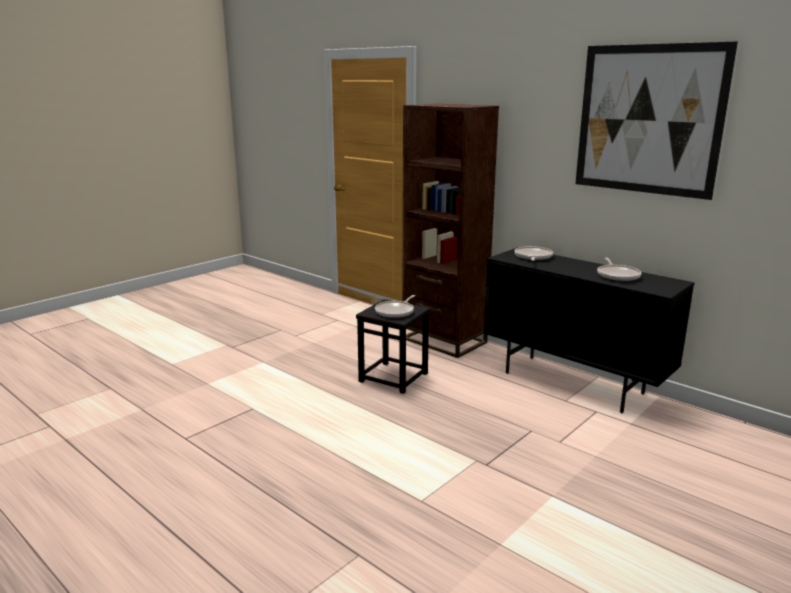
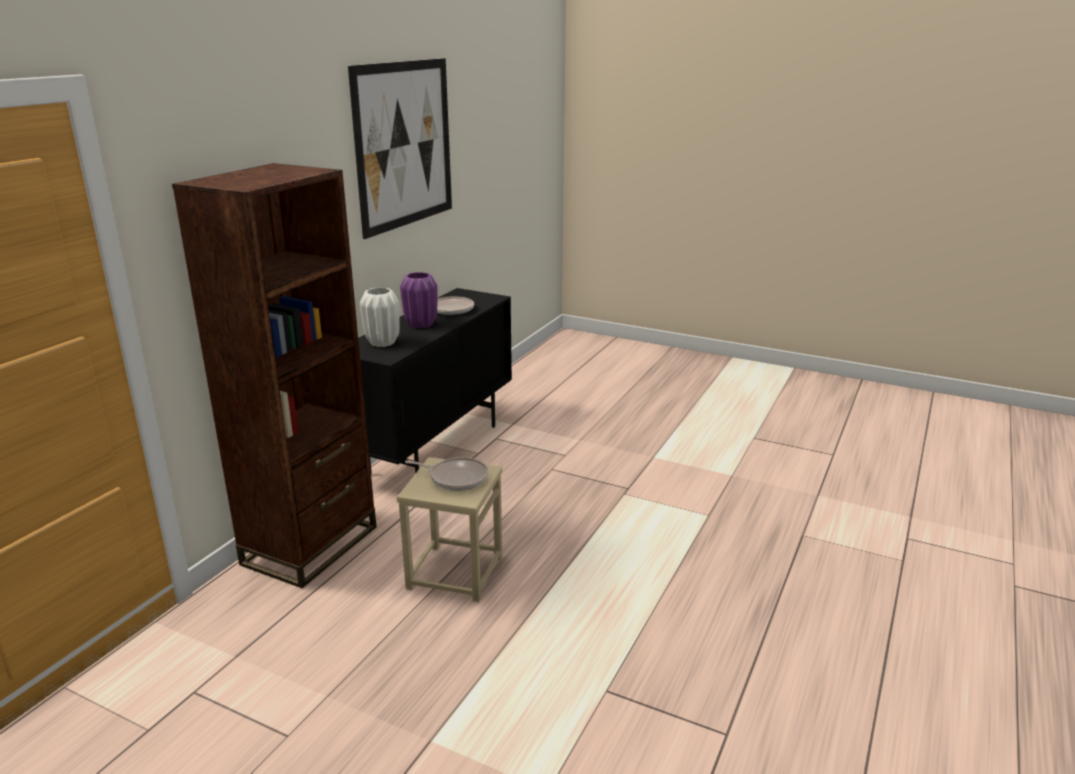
camera: 105 degrees left, 5 degrees up
black stool [356,299,430,394] -> beige stool [397,457,502,602]
frying pan [514,246,553,261] -> white vase [360,287,400,347]
none -> purple vase [400,272,438,328]

